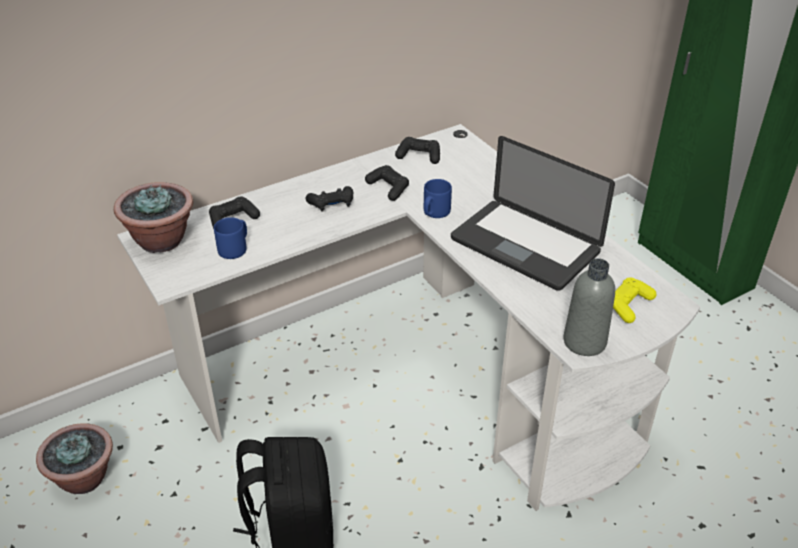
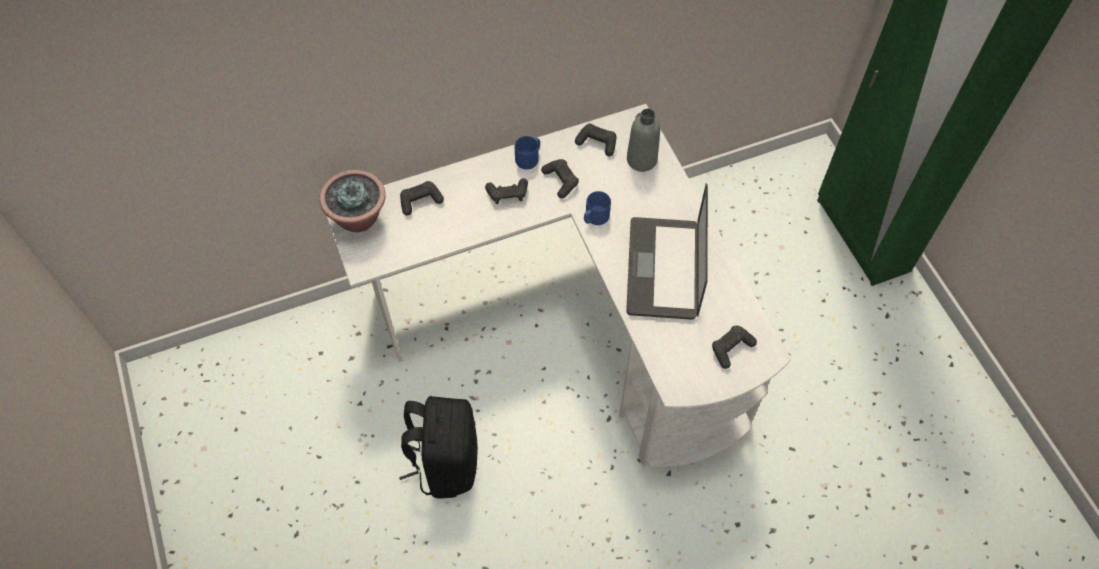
camera: 10 degrees right, 20 degrees up
potted plant [36,423,113,494] -> none
blue mug [214,217,247,259] -> blue mug moved to [515,136,540,169]
laptop [451,136,615,291] -> laptop turned 45 degrees clockwise [626,183,708,320]
grey bottle [563,258,615,356] -> grey bottle moved to [627,109,660,172]
yellow game controller [613,277,657,323] -> black game controller [712,325,757,369]

